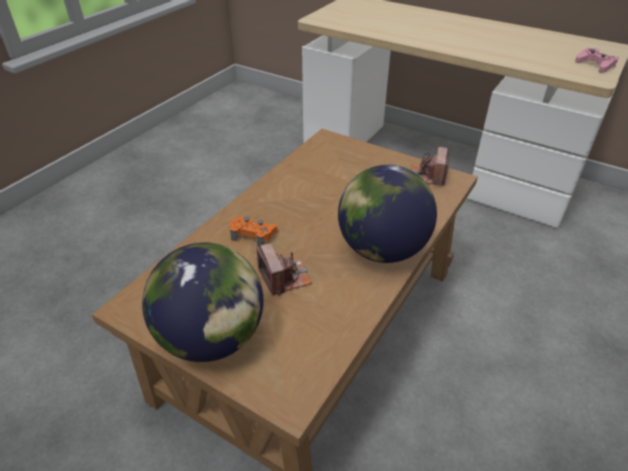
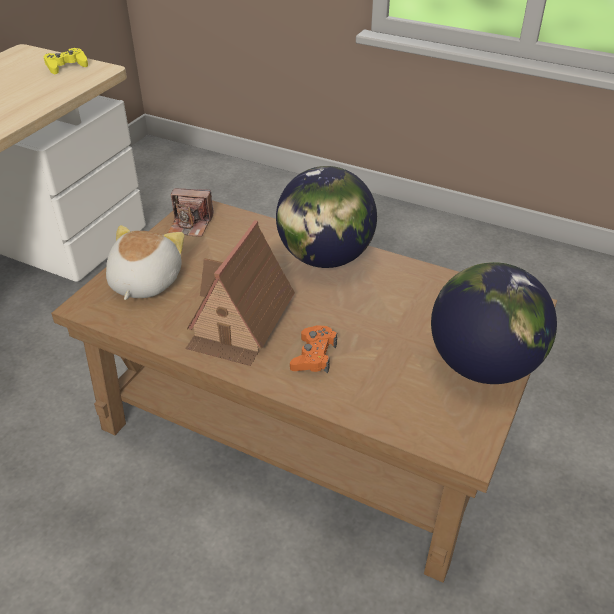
camera: 95 degrees left, 0 degrees up
camera [257,243,312,296] -> none
pink game controller [575,48,619,73] -> yellow game controller [44,48,88,74]
none -> plush toy [106,225,184,300]
none -> toy house [185,220,295,366]

